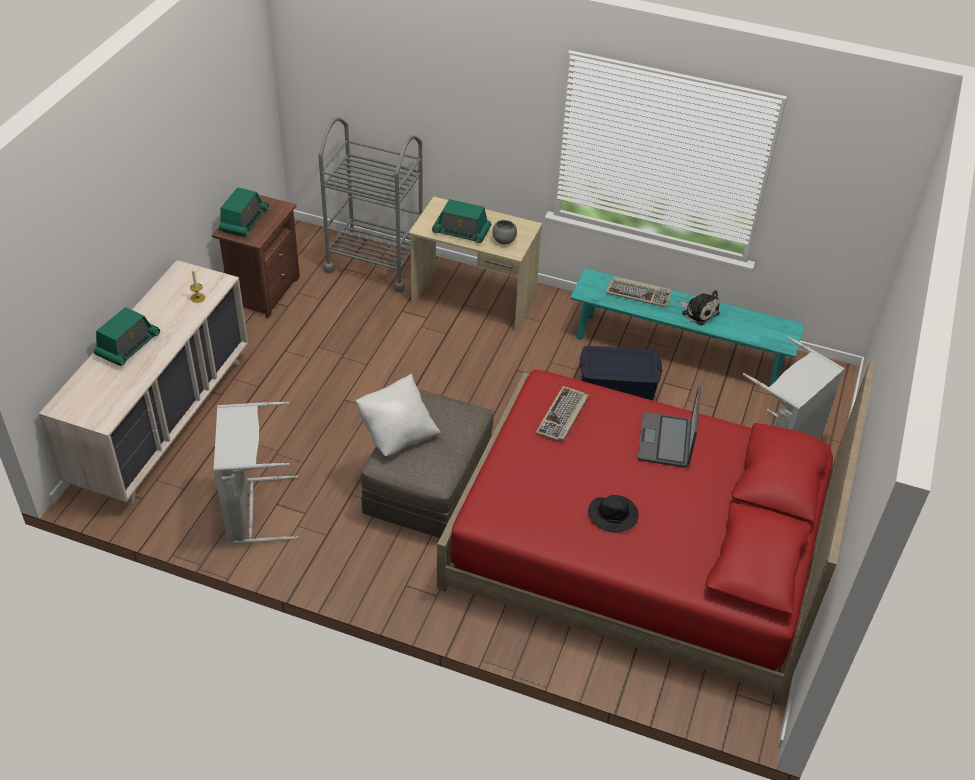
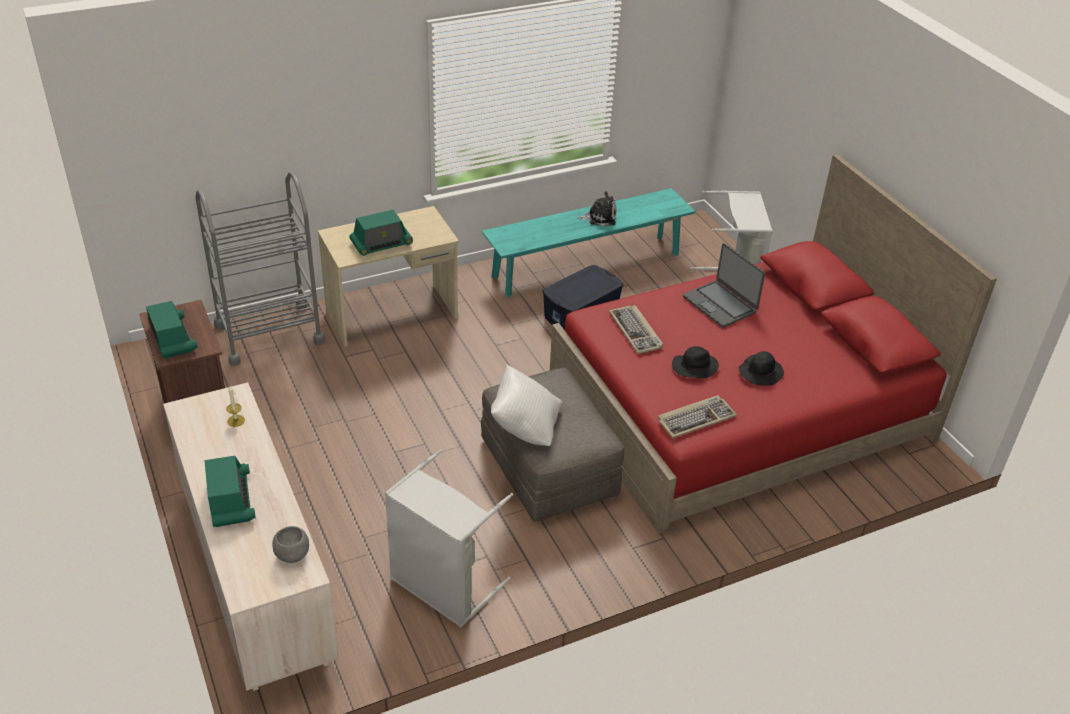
camera: 45 degrees left, 5 degrees down
grey bowl [492,220,517,245] -> grey bowl moved to [272,526,309,563]
keyboard [606,276,672,308] -> keyboard moved to [658,395,737,438]
none -> black hat [672,346,719,378]

